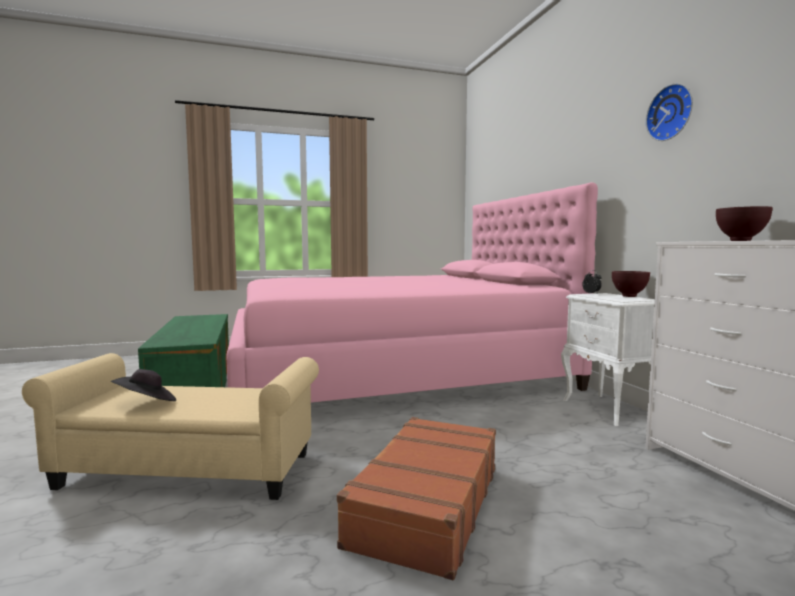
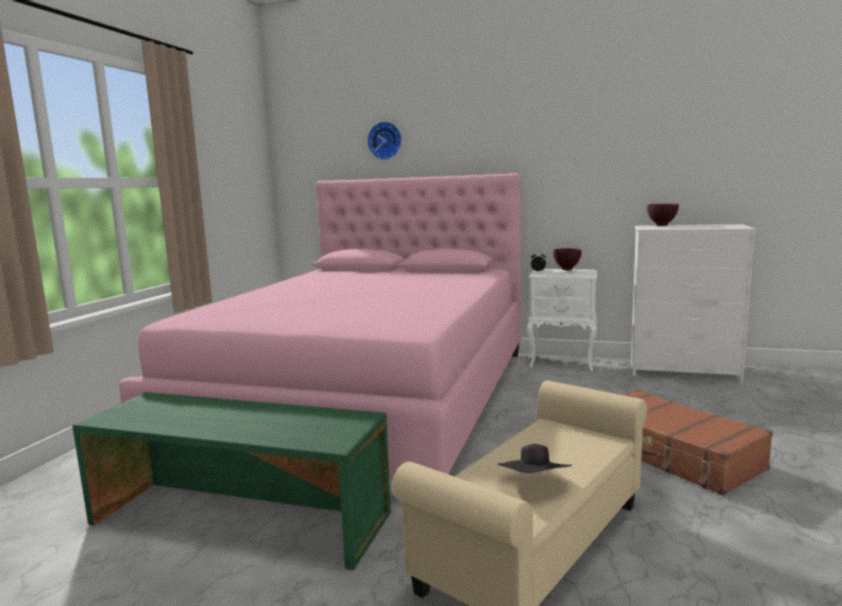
camera: 55 degrees left, 5 degrees up
wall clock [646,83,693,141] -> wall clock moved to [367,121,402,160]

